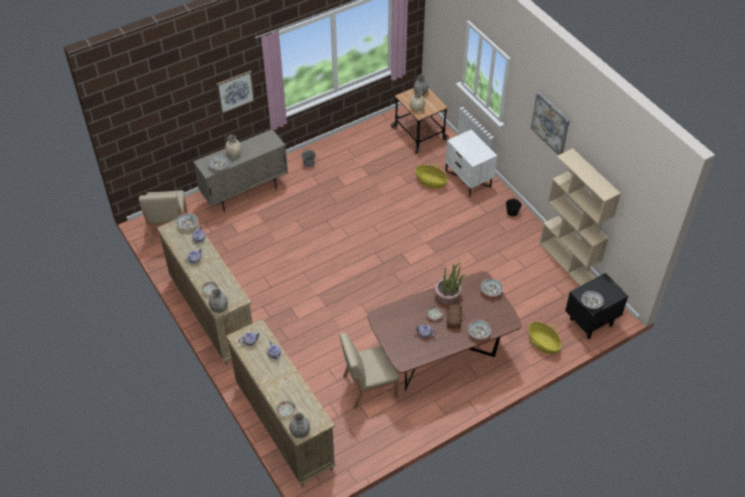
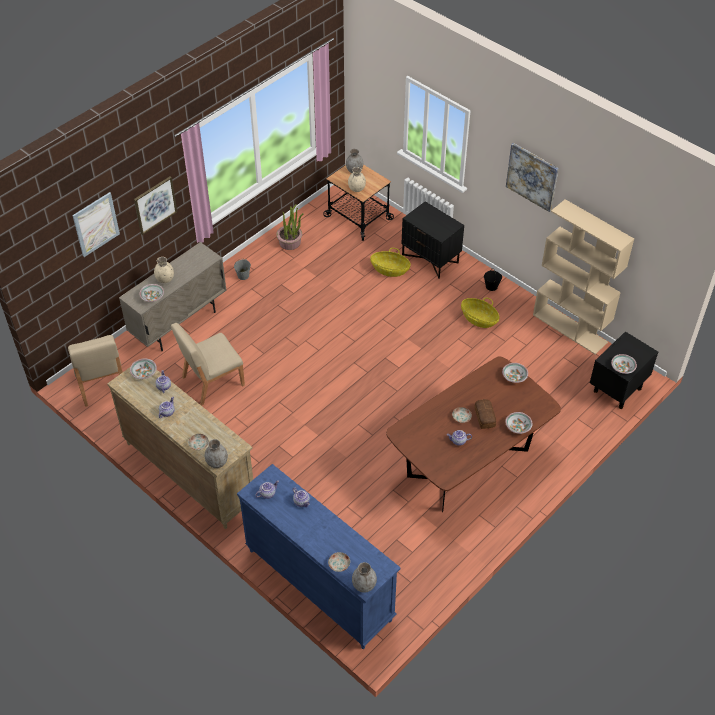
camera: 15 degrees left, 0 degrees up
beige dresser [226,319,336,487] -> blue dresser [237,464,401,649]
beige chair [340,333,399,409] -> beige chair moved to [171,323,245,406]
potted plant [435,262,465,305] -> potted plant moved to [276,204,304,250]
white nightstand [445,130,497,197] -> black nightstand [401,201,464,279]
basket [528,322,561,354] -> basket moved to [461,297,499,328]
none -> picture [72,192,120,257]

